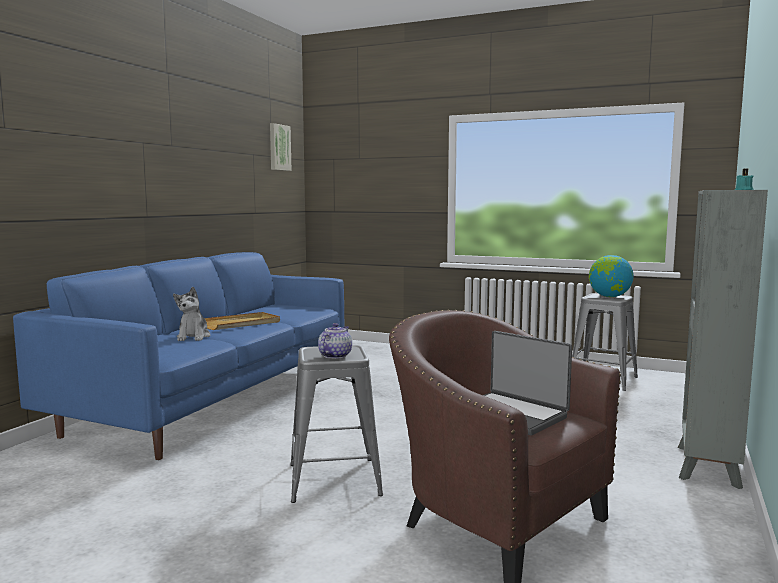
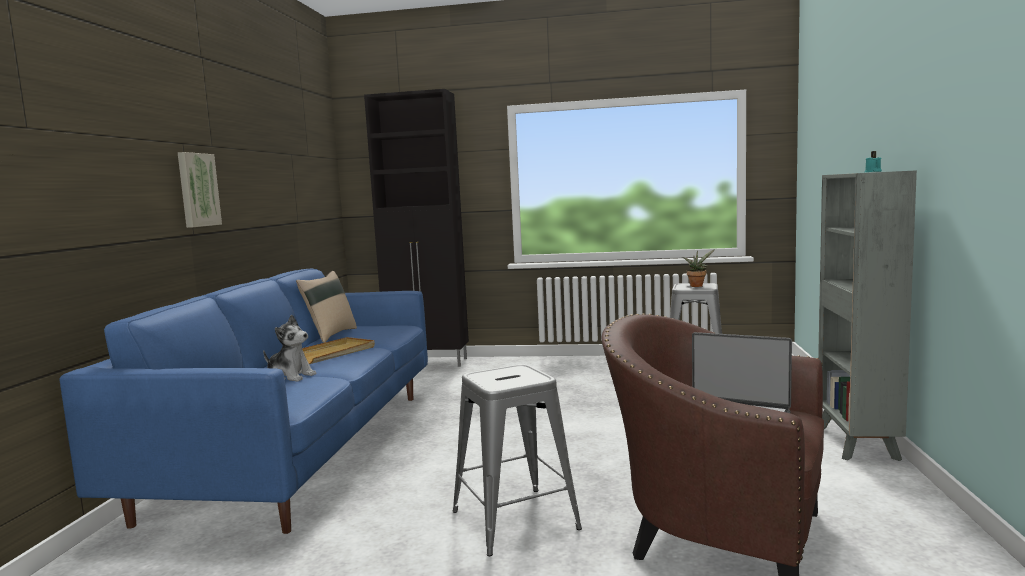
camera: 15 degrees left, 0 degrees up
plush toy [173,287,210,341] -> plush toy turned 45 degrees counterclockwise [263,315,317,382]
picture [270,123,292,171] -> picture moved to [177,152,222,228]
teapot [318,323,352,359] -> none
globe [589,255,634,297] -> potted plant [683,250,714,287]
none -> beige pillow [296,271,357,343]
none -> black cabinet [364,89,469,367]

